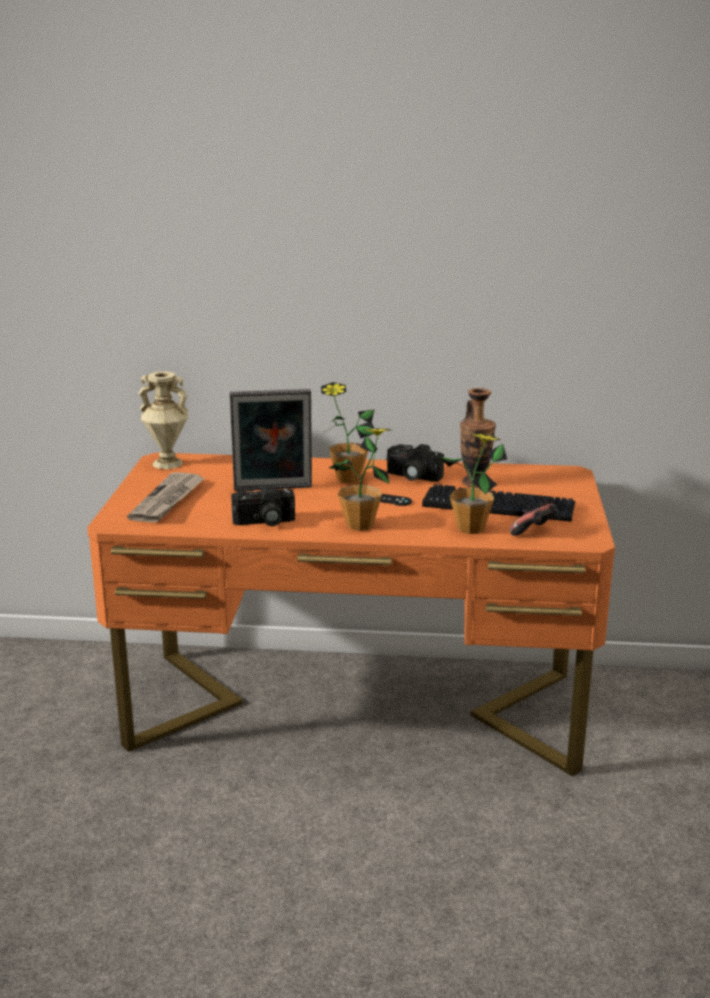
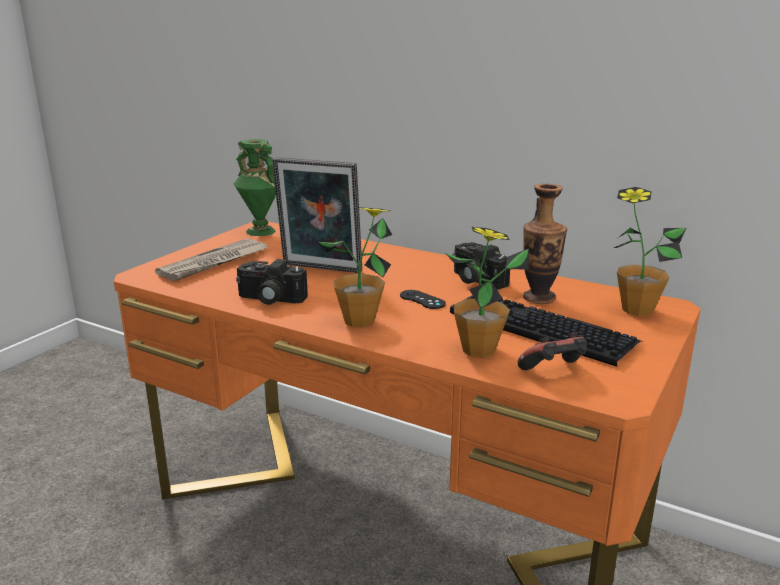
camera: 25 degrees right, 0 degrees up
beige vase [138,371,189,469] -> green vase [234,139,276,236]
potted plant [321,382,375,483] -> potted plant moved to [614,187,686,316]

